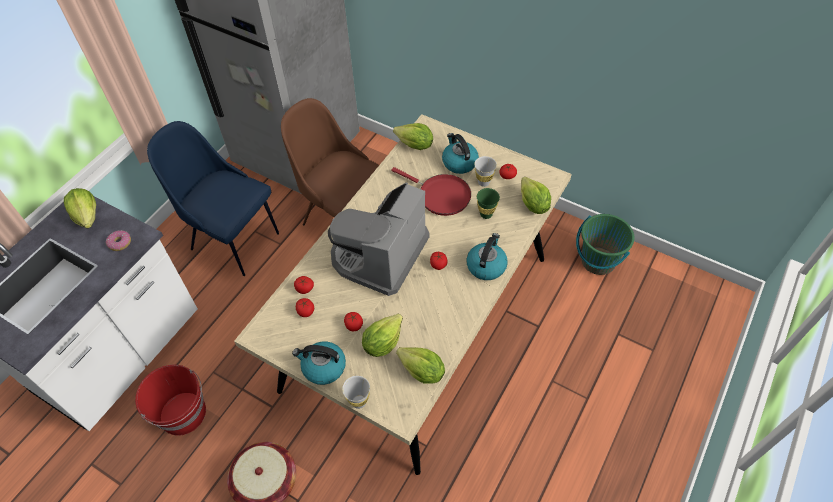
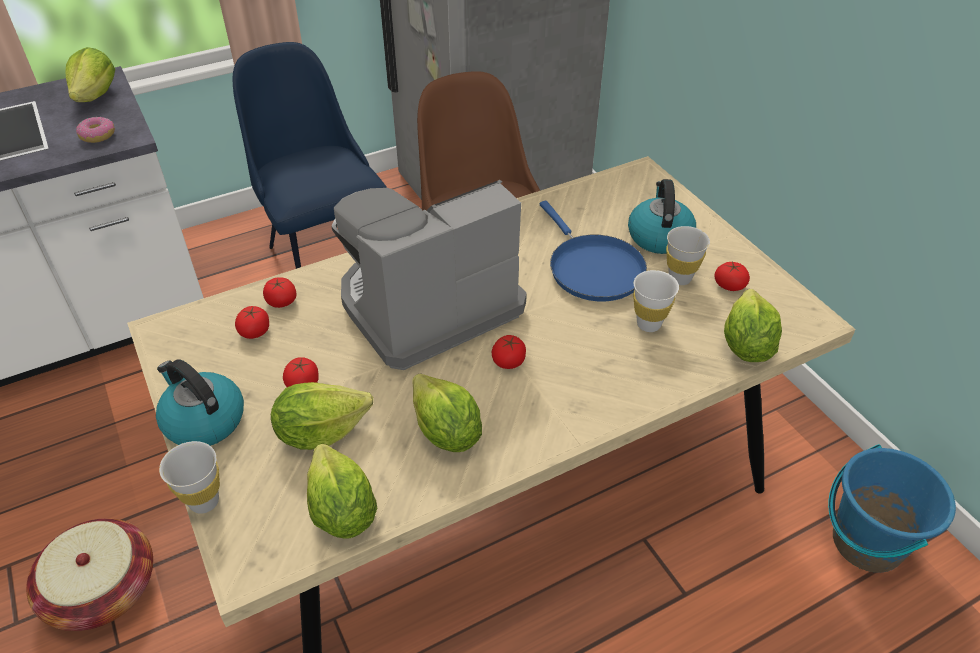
camera: 30 degrees right, 10 degrees down
red bucket [135,365,206,436] -> none
red frying pan [391,167,471,216] -> blue frying pan [540,201,647,301]
lettuce [393,123,433,150] -> lettuce moved to [413,374,482,452]
kettle [467,233,508,280] -> none
green cup [477,188,500,219] -> white cup [633,270,679,332]
green bucket [576,214,634,275] -> blue bucket [828,444,956,573]

